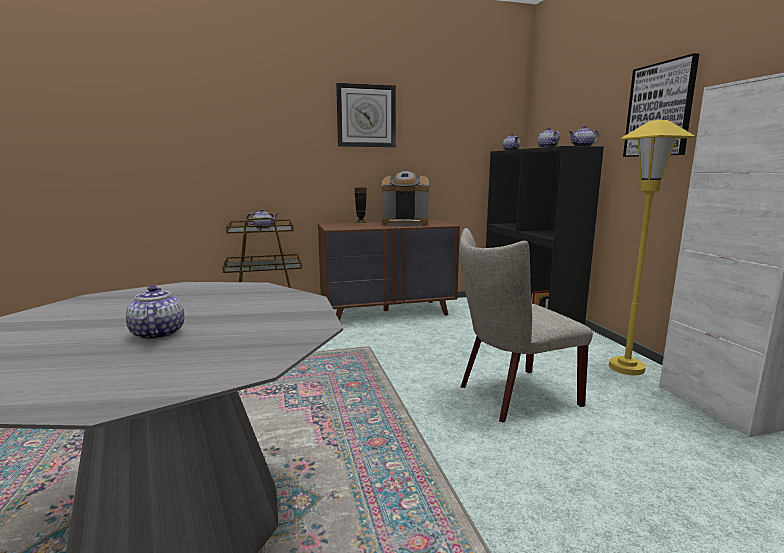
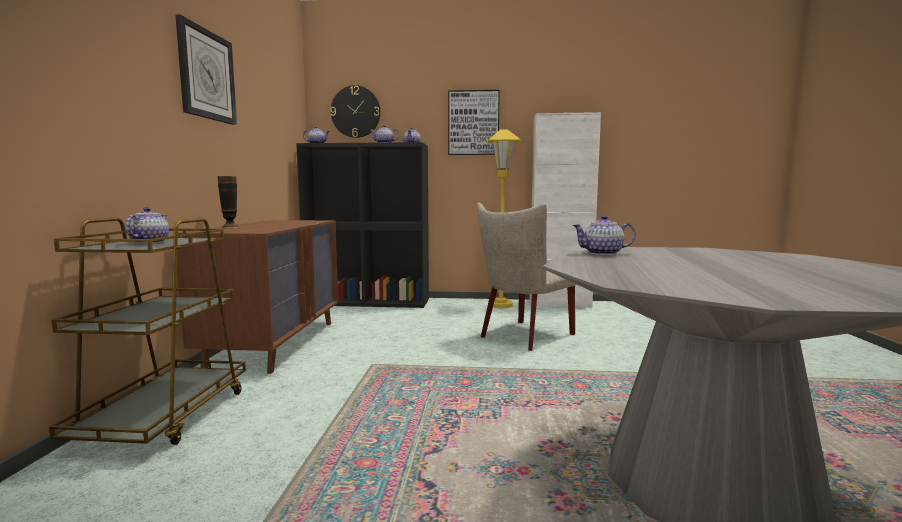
camera: 70 degrees left, 5 degrees down
teapot [126,285,184,340] -> teapot moved to [572,215,636,255]
coffee machine [382,171,429,226] -> none
beige chair [459,228,593,423] -> beige chair turned 45 degrees clockwise [477,202,576,351]
none -> wall clock [330,85,381,138]

